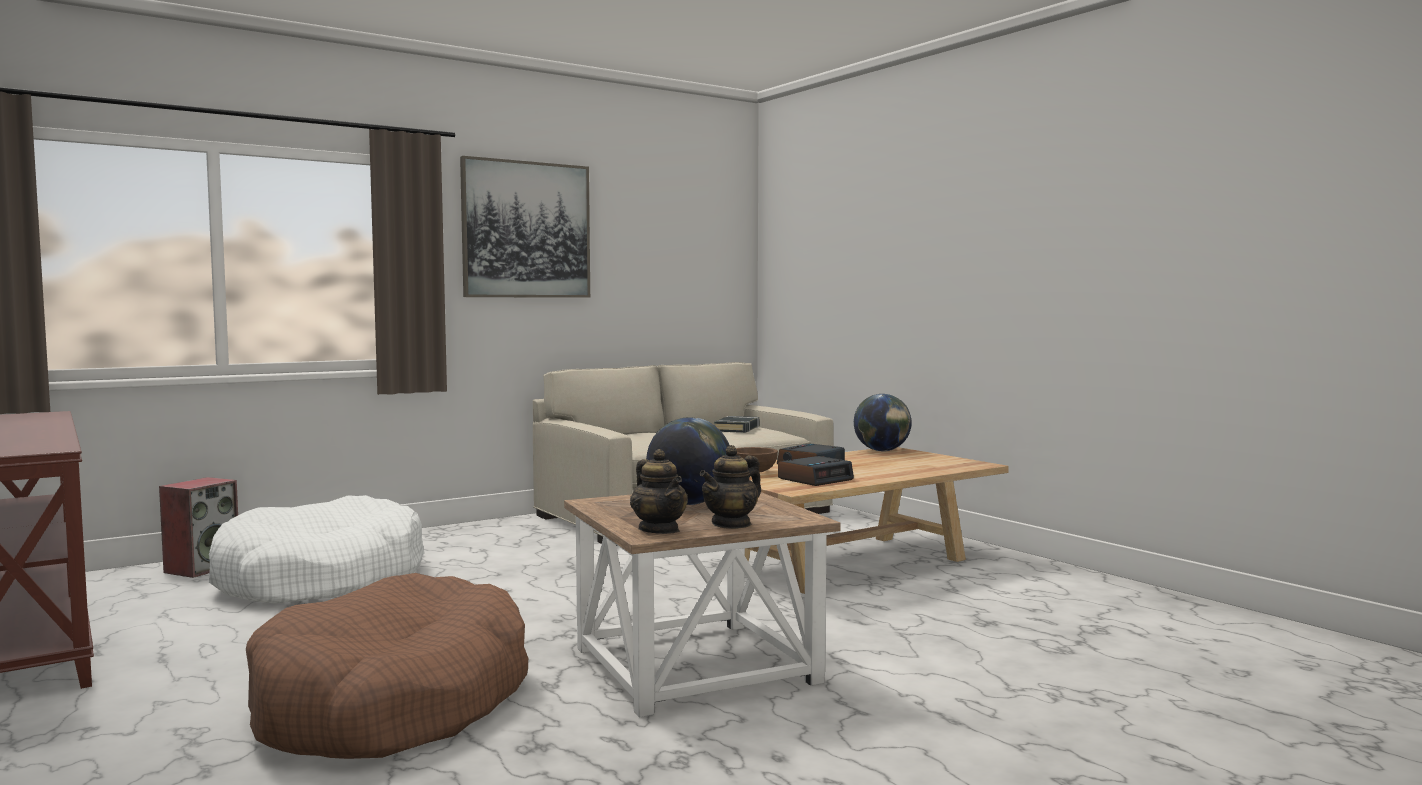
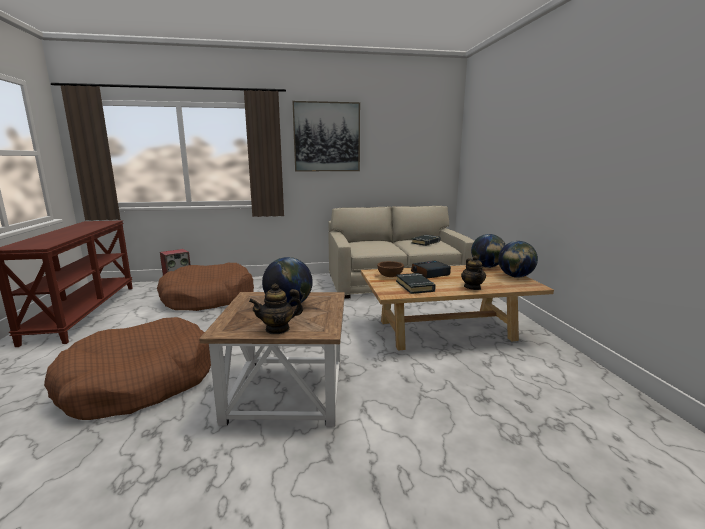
camera: 25 degrees right, 10 degrees up
white dog bed [209,495,424,604] -> brown dog bed [157,262,254,311]
teapot [630,449,688,534] -> teapot moved to [461,256,486,290]
alarm clock [778,456,854,486] -> black book [396,273,436,294]
none -> globe [498,241,538,278]

